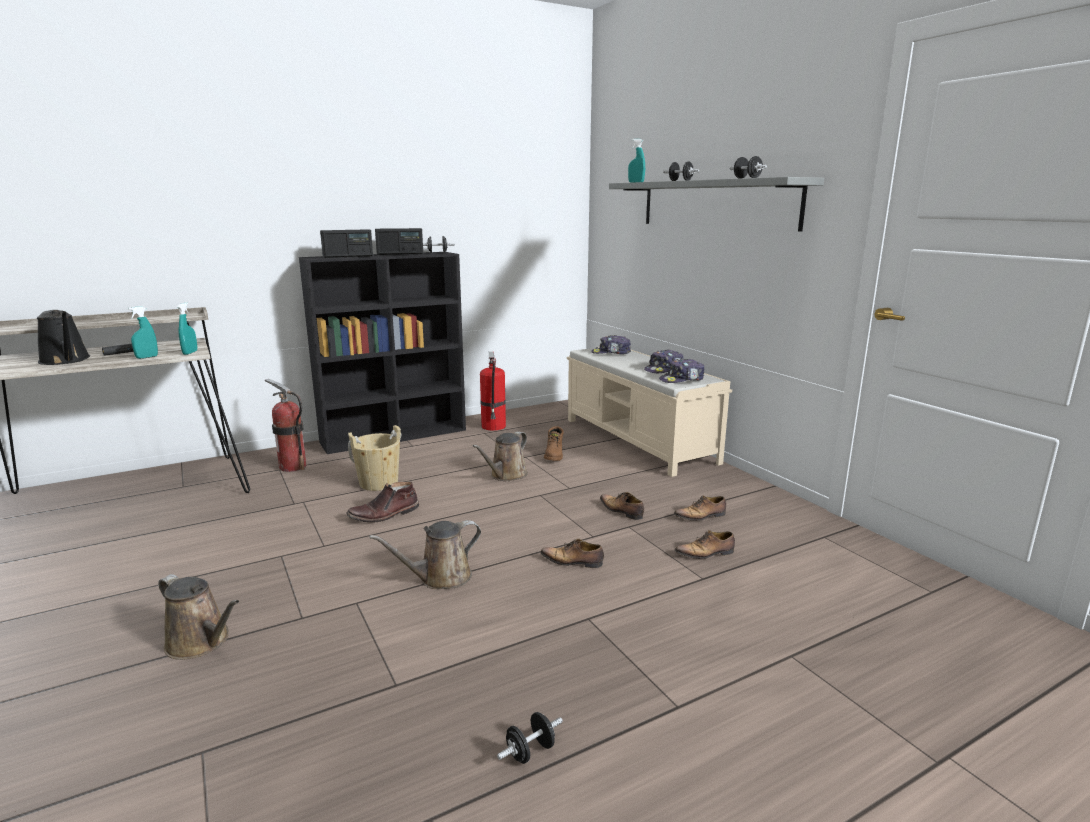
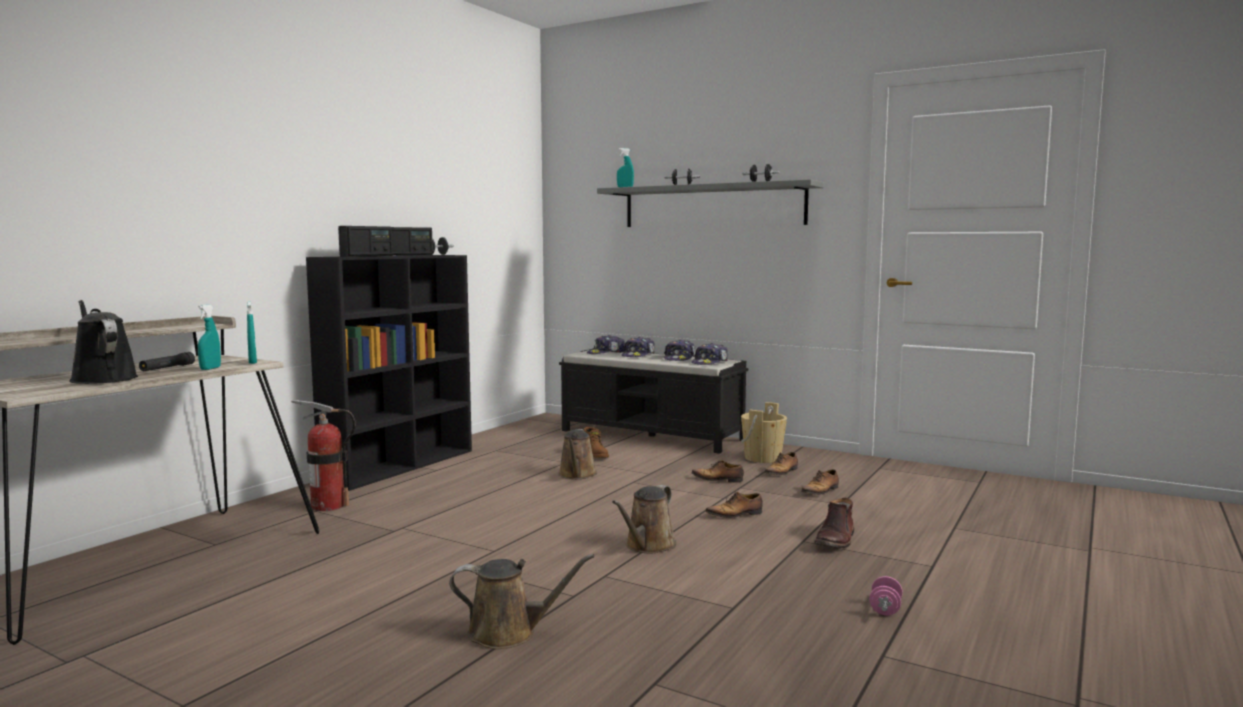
camera: 30 degrees left, 10 degrees down
black watering can [37,310,90,365] -> black watering can turned 150 degrees counterclockwise [69,300,138,384]
brown boot [346,482,419,523] -> brown boot moved to [814,498,854,548]
beige bucket [348,425,402,491] -> beige bucket moved to [741,402,787,463]
fire extinguisher [480,352,506,431] -> none
black dumbbell [497,712,563,764] -> pink dumbbell [869,576,903,616]
beige bench [567,347,732,477] -> black bench [559,349,748,454]
none -> cap [621,337,655,357]

